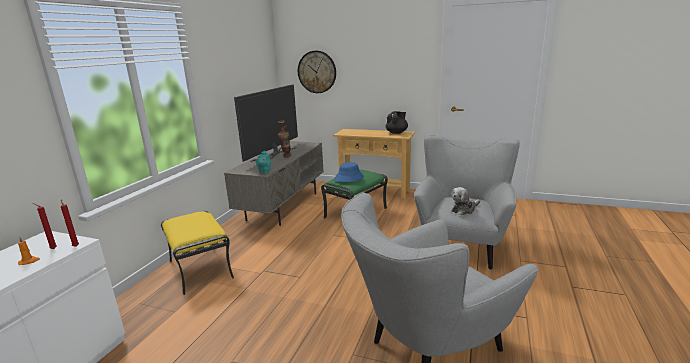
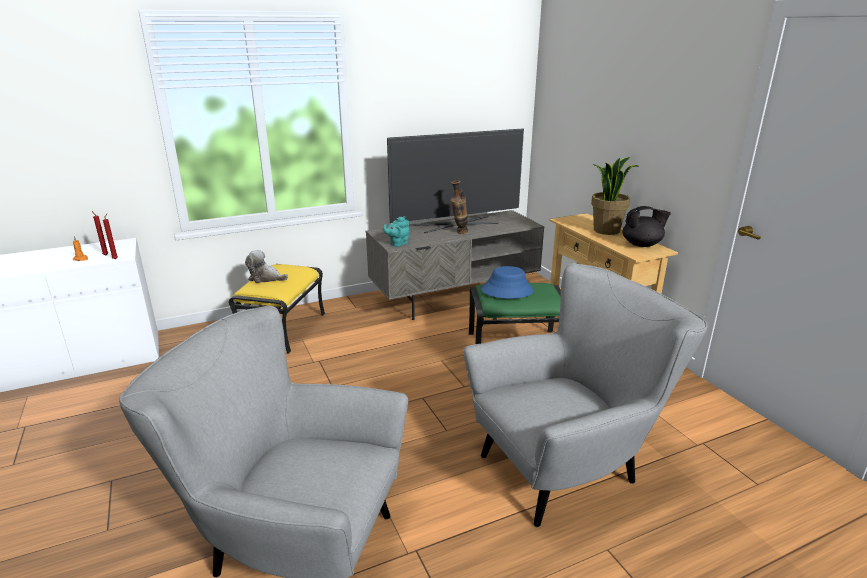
camera: 45 degrees right, 5 degrees up
wall clock [298,51,336,93] -> none
plush toy [451,187,480,215] -> plush toy moved to [245,250,288,283]
none -> potted plant [591,157,640,235]

